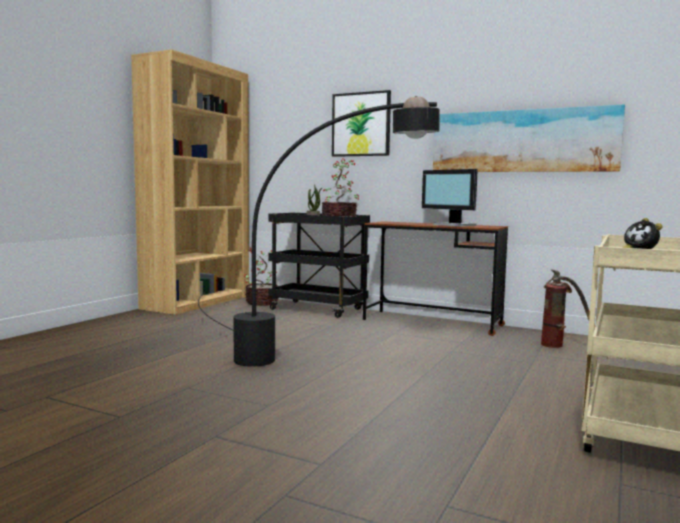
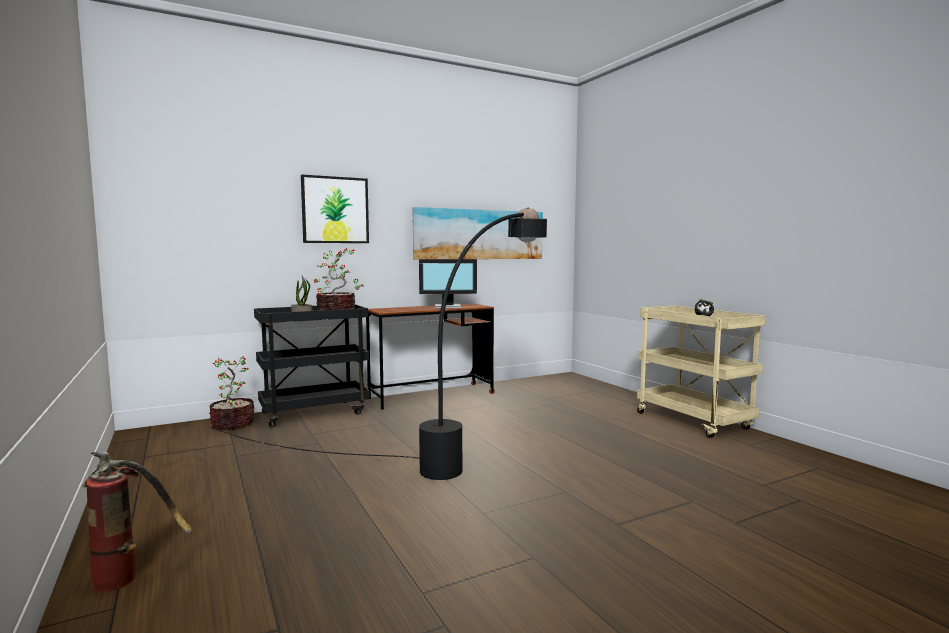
camera: 55 degrees left, 0 degrees up
brown bookcase [131,49,249,315] -> none
fire extinguisher [541,270,596,348] -> fire extinguisher moved to [82,452,193,592]

